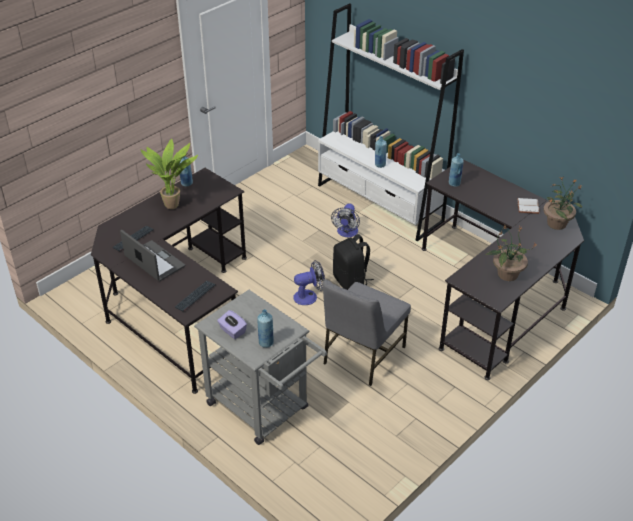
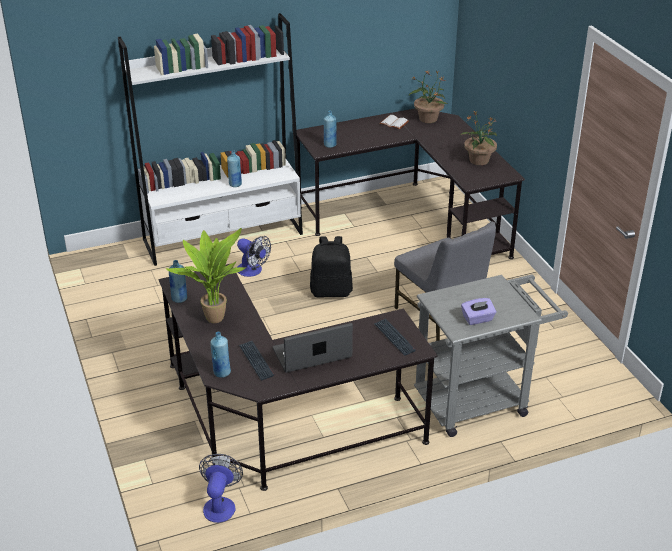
camera: 65 degrees left, 5 degrees down
blue bottle [257,309,274,348] -> blue bottle moved to [210,332,231,378]
fan [293,260,325,305] -> fan moved to [199,454,243,523]

